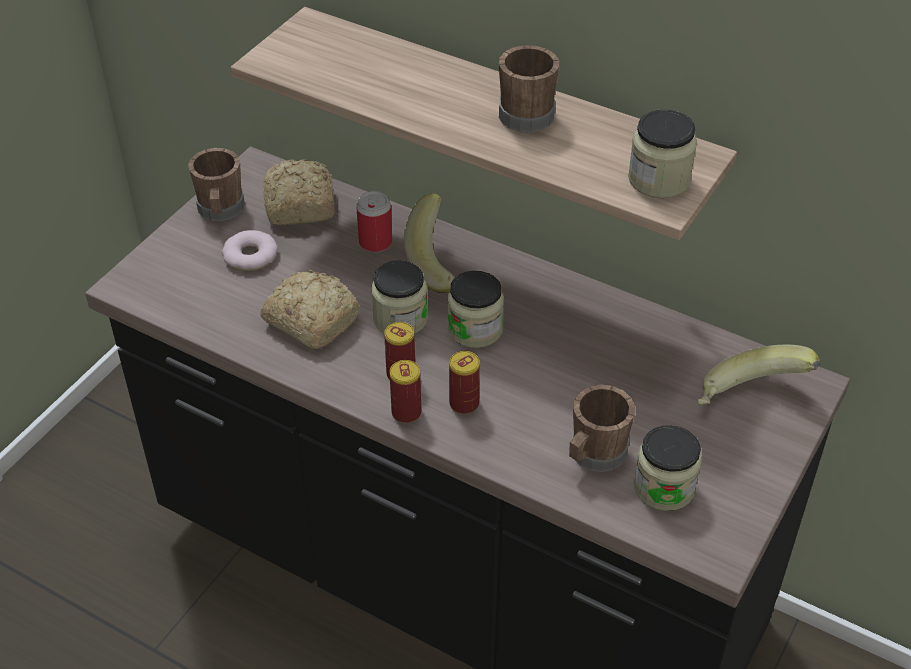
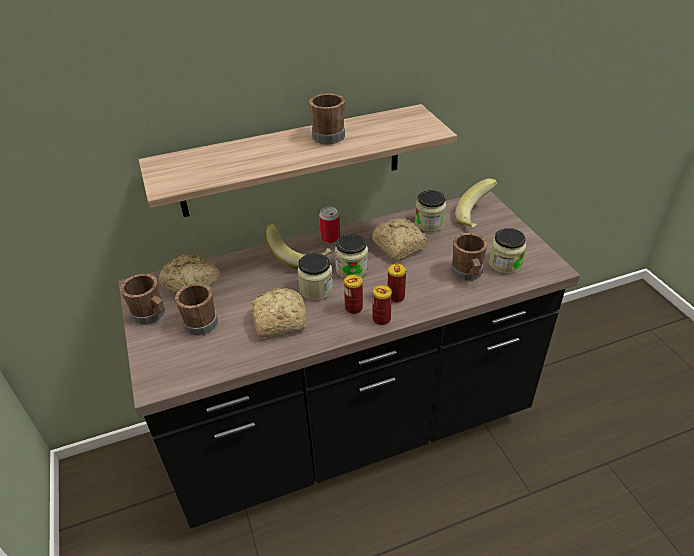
camera: 50 degrees left, 5 degrees down
donut [222,230,278,271] -> brown mug [175,283,218,336]
can [356,191,392,252] -> can moved to [319,207,340,243]
jar [628,109,697,198] -> jar moved to [415,190,447,232]
none -> bread [372,217,428,260]

